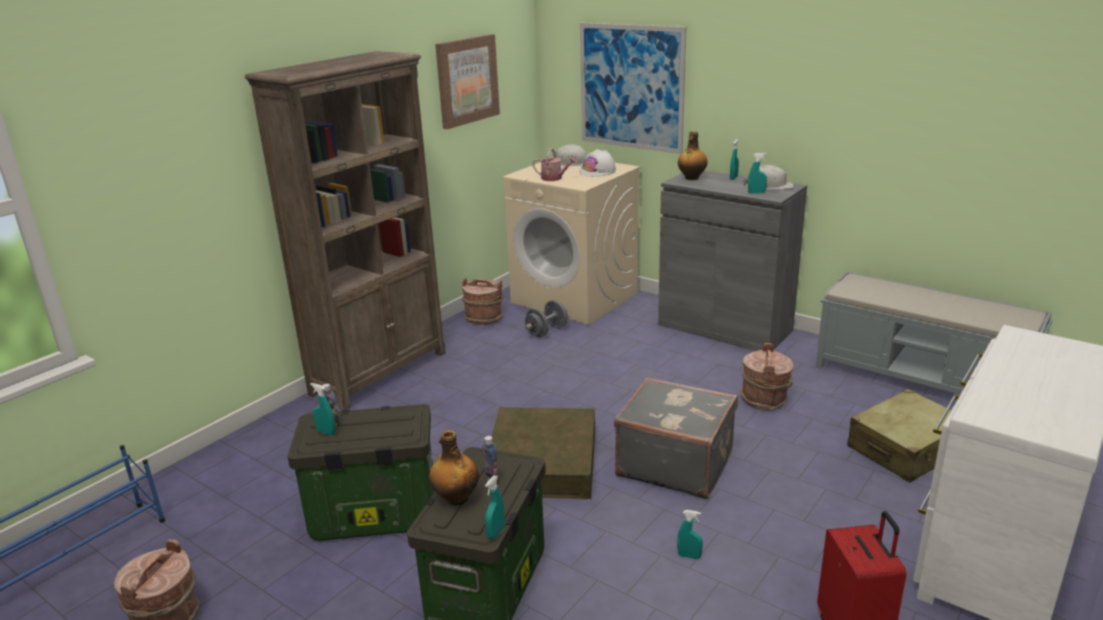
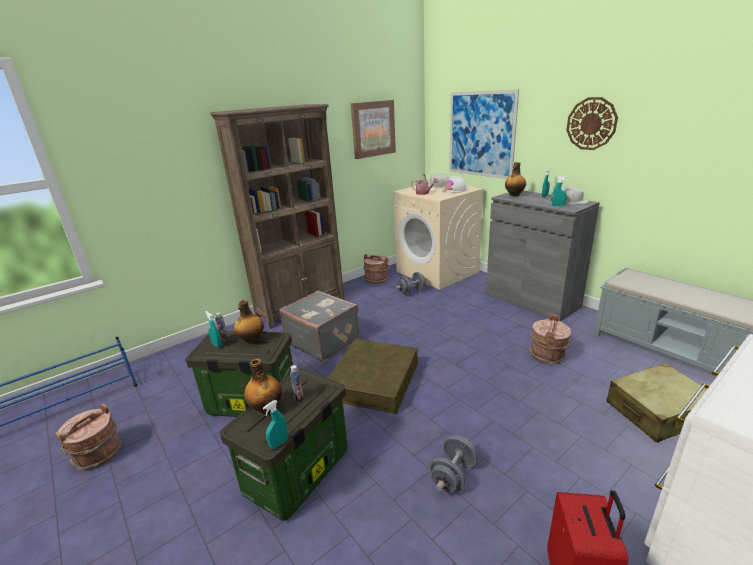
camera: 15 degrees right, 0 degrees up
grey suitcase [614,377,738,499] -> grey suitcase moved to [279,291,360,362]
turquoise spray bottle [677,510,703,559] -> grey dumbbell [429,436,478,492]
none -> bottle [234,300,264,344]
none -> wall clock [566,97,618,150]

